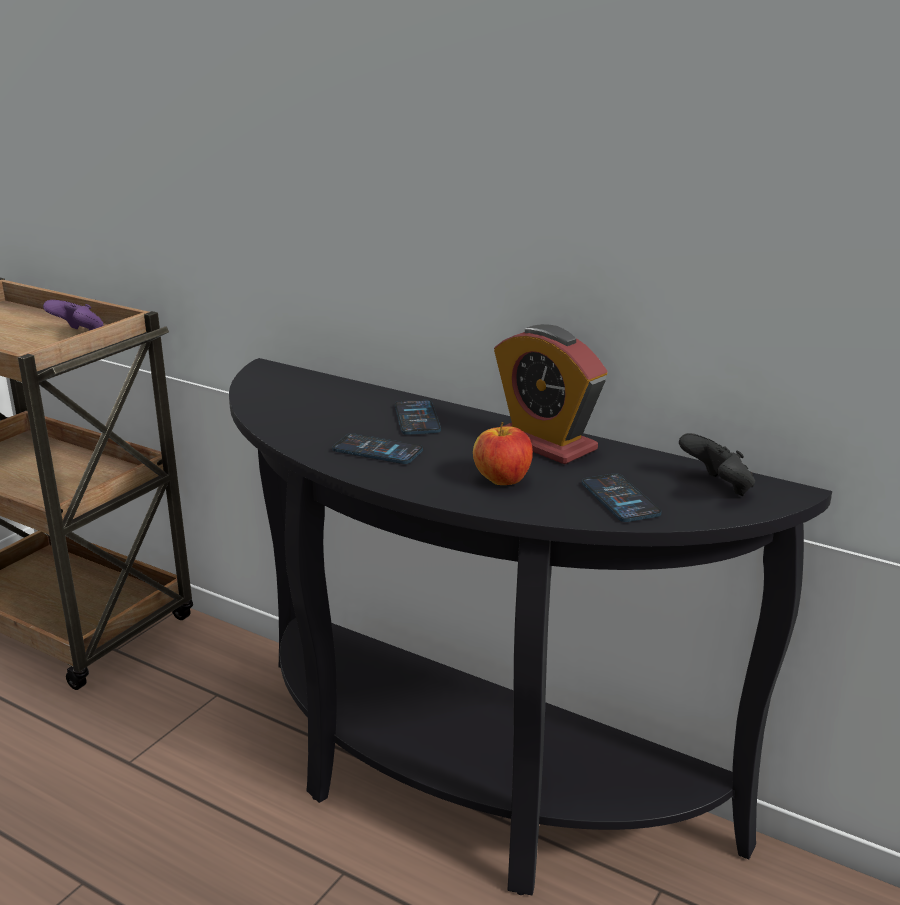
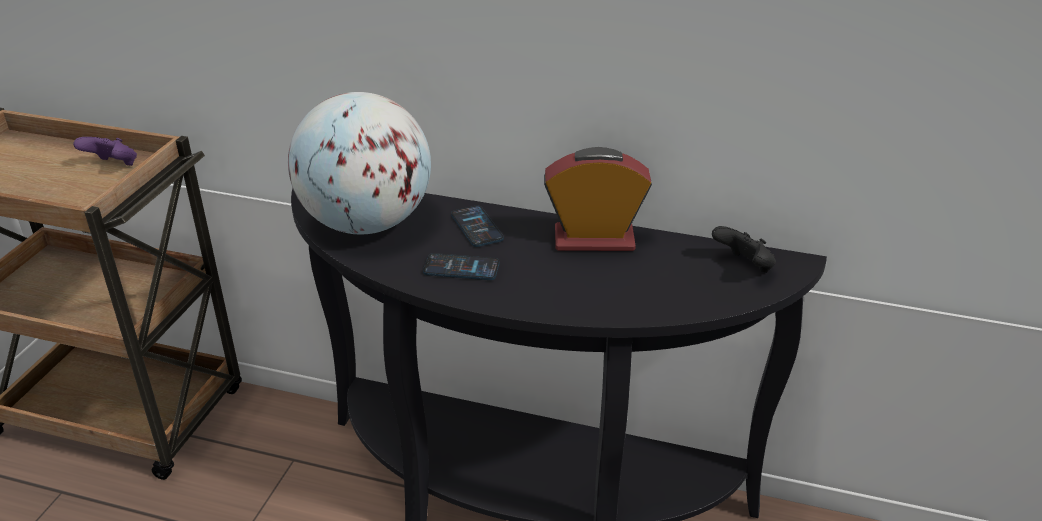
camera: 15 degrees left, 10 degrees up
apple [473,422,533,485] -> none
alarm clock [494,324,607,464] -> alarm clock turned 150 degrees clockwise [544,147,652,251]
phone [582,473,662,522] -> none
none -> globe [288,92,431,235]

